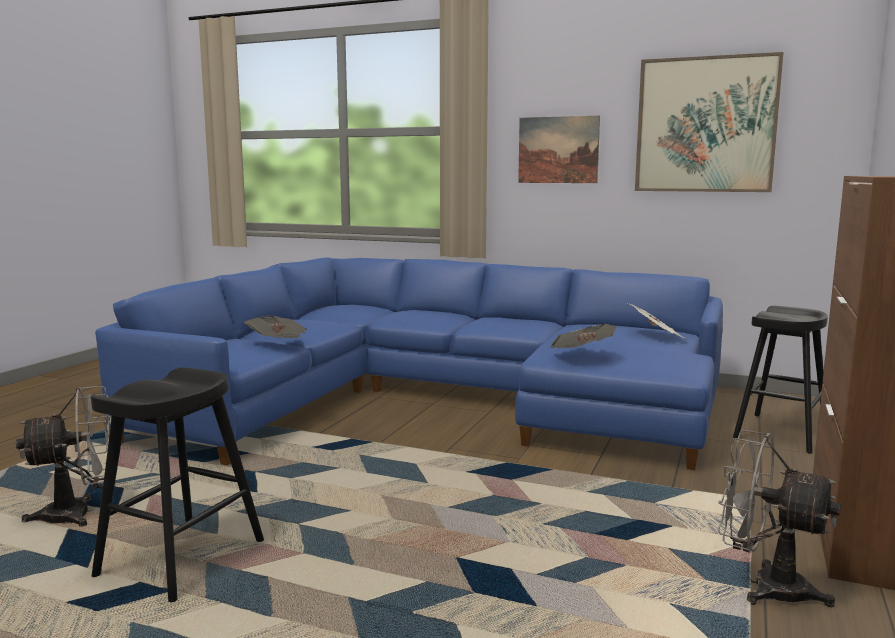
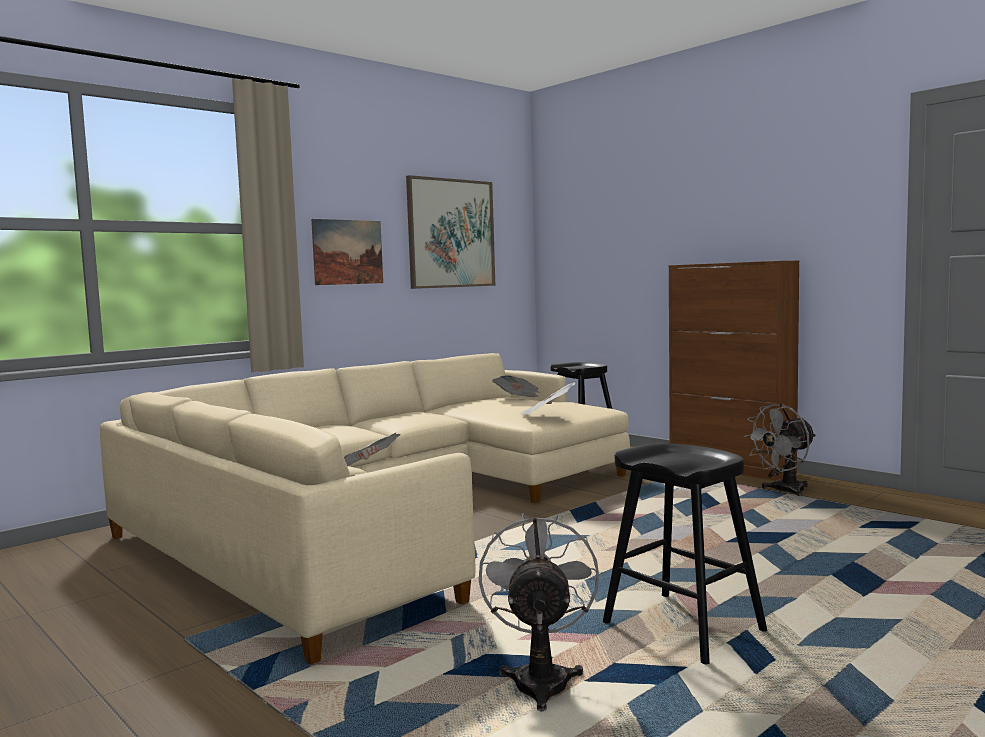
camera: 65 degrees left, 5 degrees down
blue sofa [95,258,723,470] -> beige sofa [100,353,630,665]

